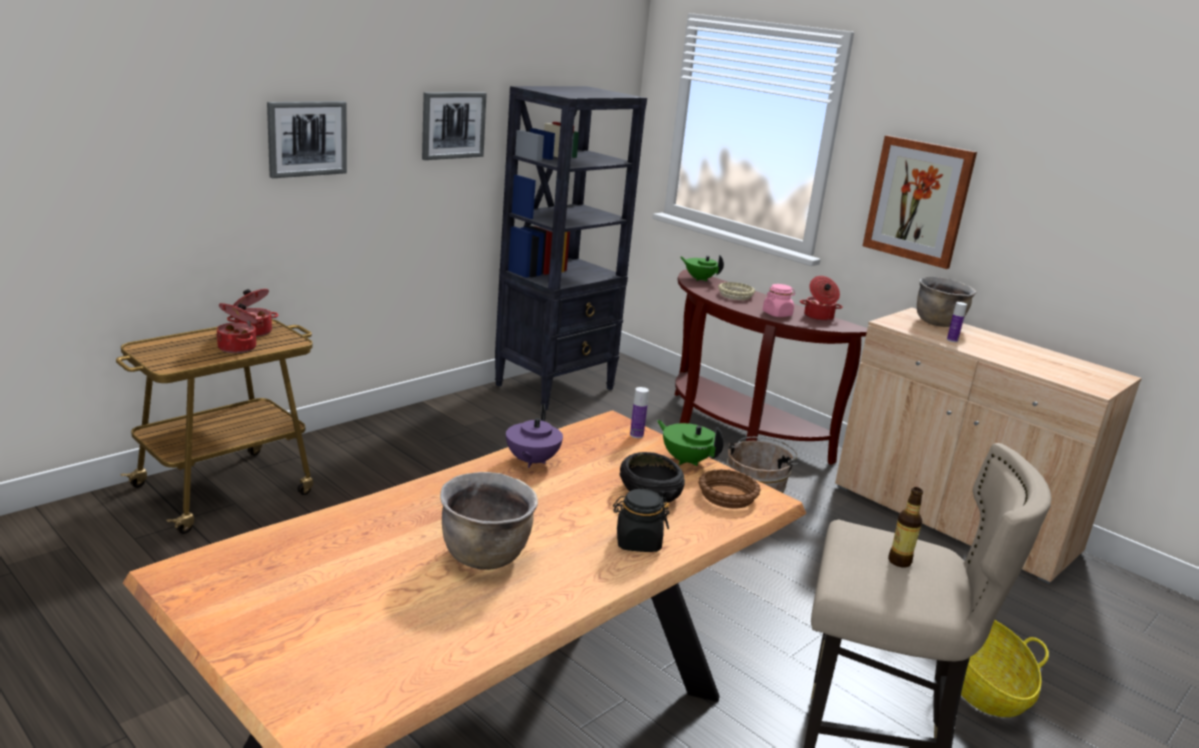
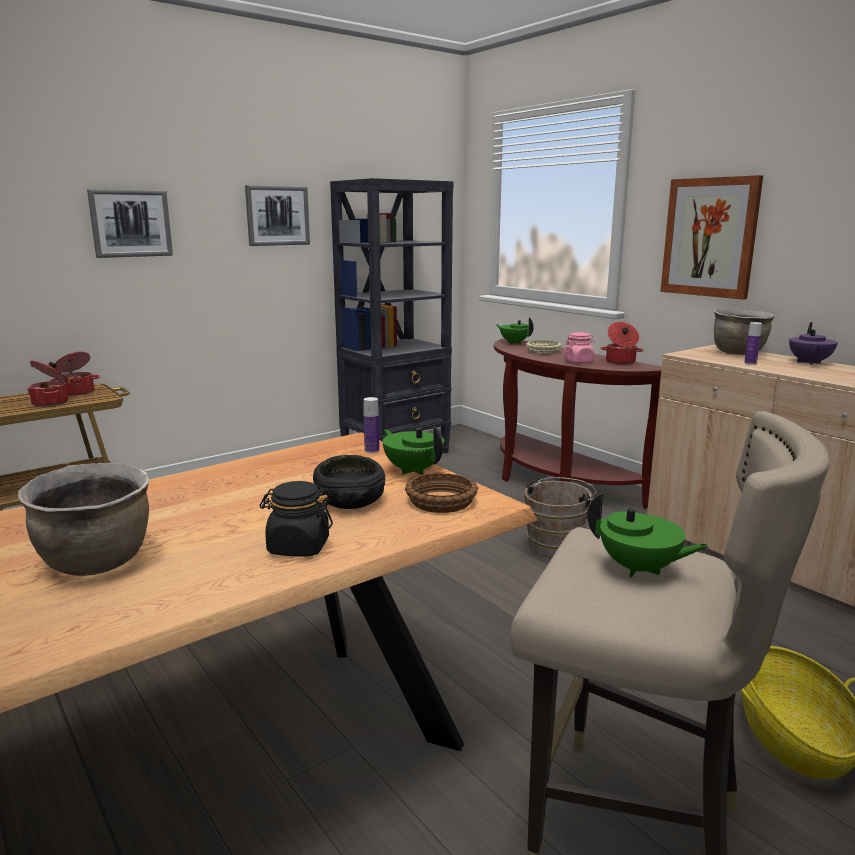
camera: 10 degrees right, 5 degrees down
purple teapot [506,404,563,468] -> purple teapot moved to [789,322,838,365]
bottle [888,487,923,567] -> green teapot [587,493,709,577]

